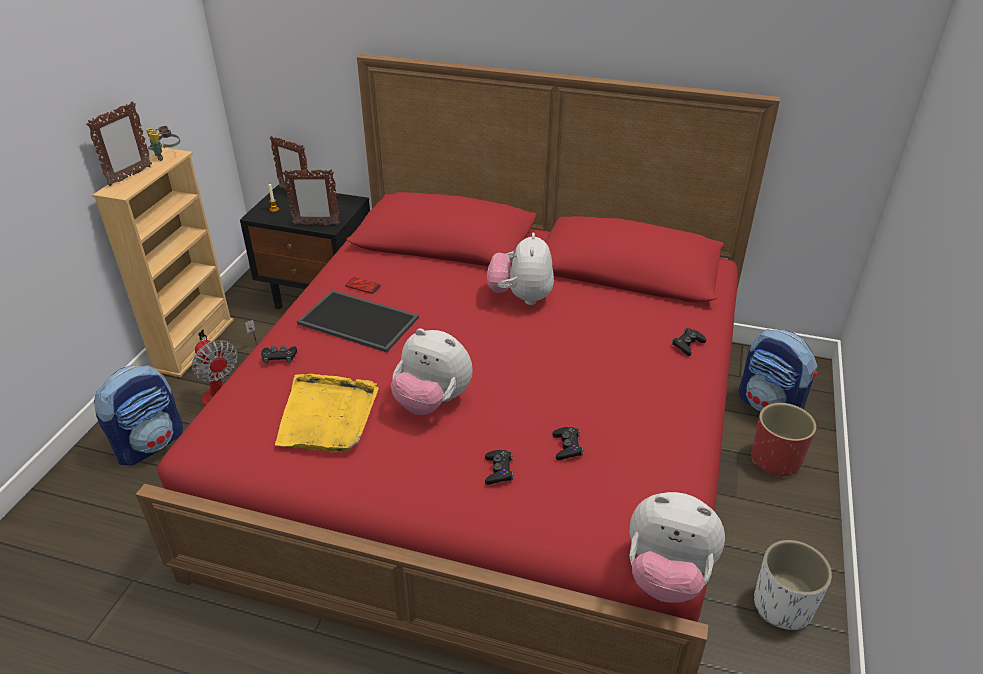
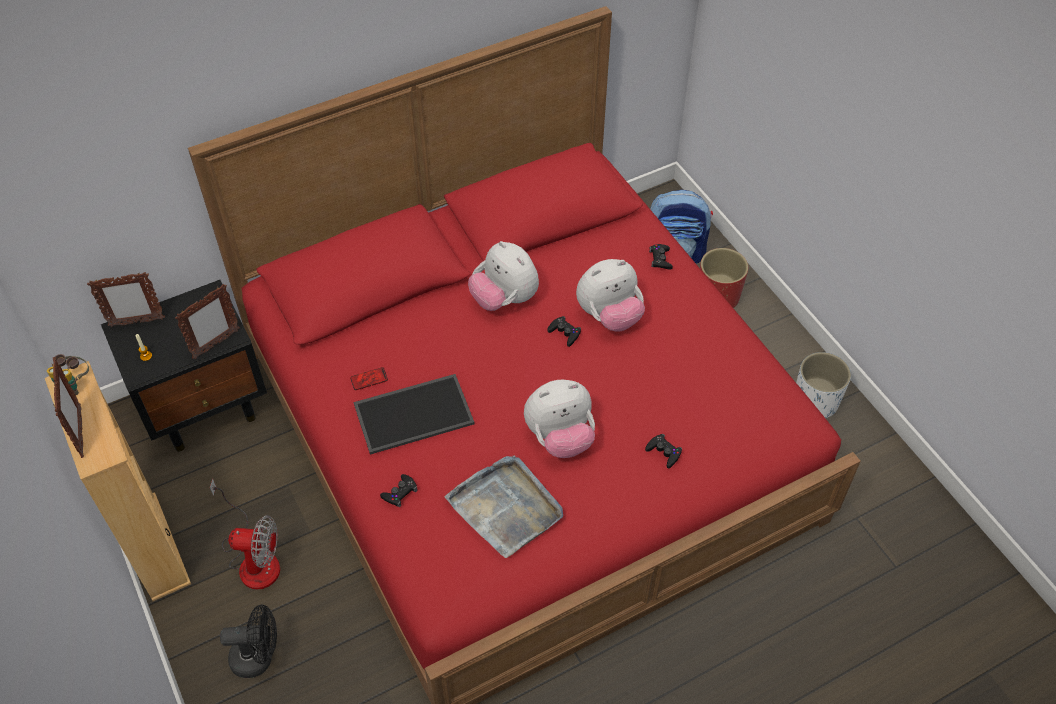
camera: 45 degrees left, 15 degrees up
backpack [94,365,183,466] -> black fan [220,604,277,678]
yellow tray [275,374,379,451] -> grey tray [445,456,563,558]
black game controller [552,427,583,460] -> black game controller moved to [547,316,581,347]
plush toy [629,492,725,603] -> plush toy moved to [576,259,645,332]

